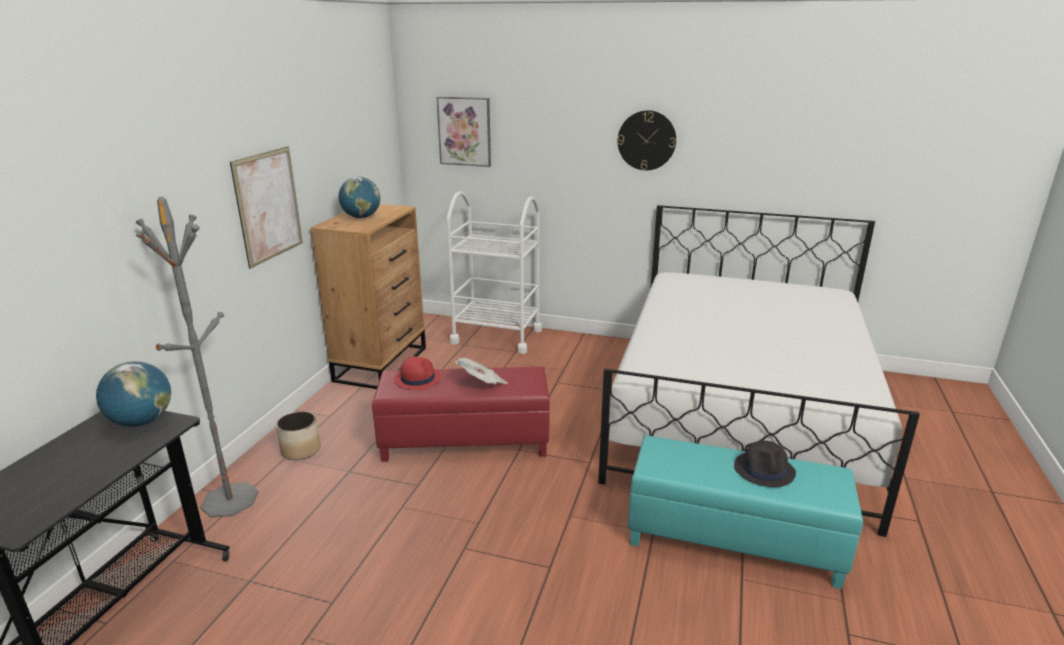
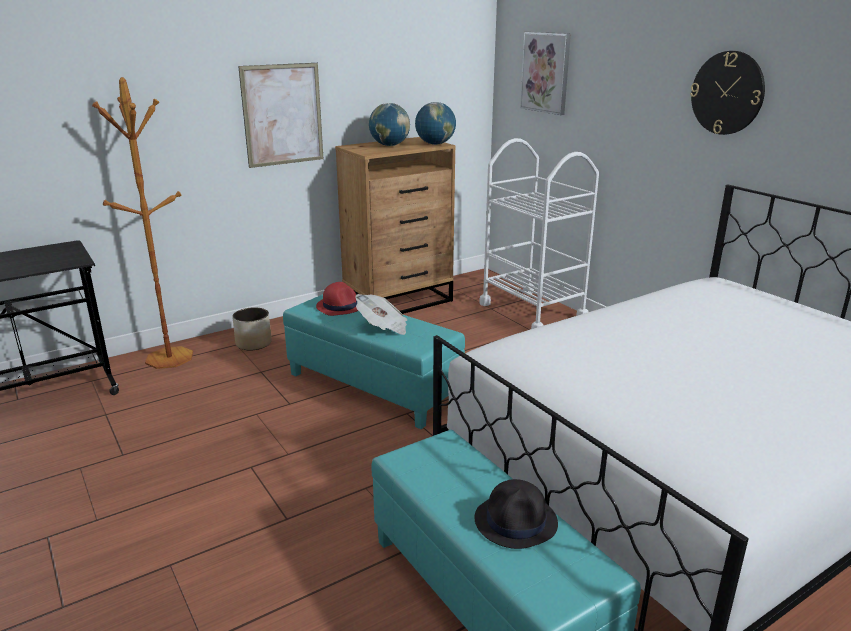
camera: 40 degrees right, 0 degrees up
globe [96,362,171,427] -> globe moved to [415,102,456,145]
grey clothes rack [136,196,258,517] -> orange clothes rack [92,77,193,369]
red ottoman [372,367,550,462] -> turquoise ottoman [283,294,465,429]

